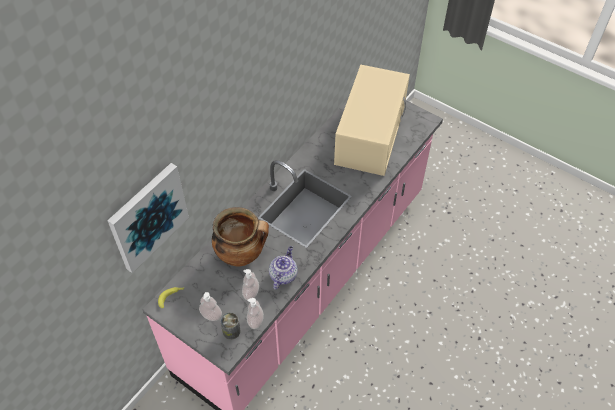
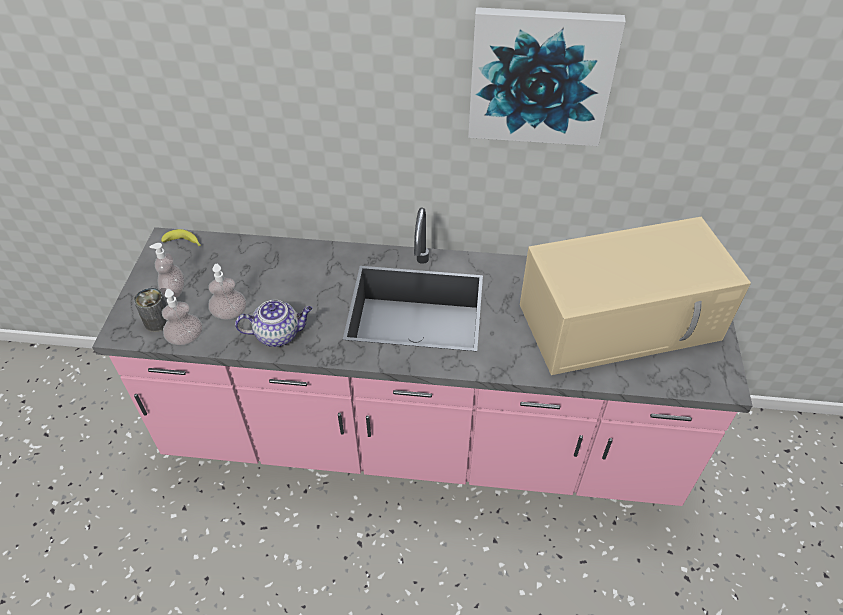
camera: 60 degrees right, 5 degrees down
picture [107,163,189,273] -> picture moved to [468,7,626,146]
cooking pot [212,207,269,266] -> none

